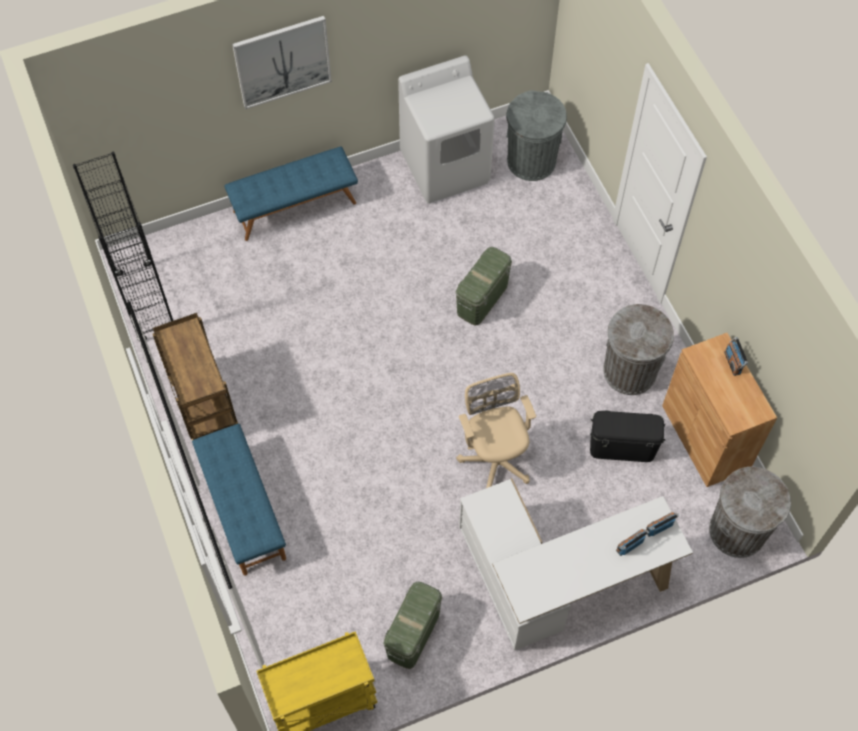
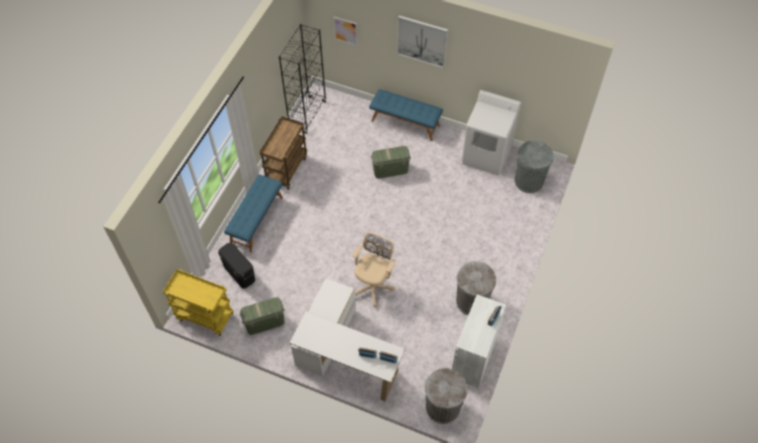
camera: 45 degrees right, 5 degrees down
green storage box [456,247,512,325] -> green storage box moved to [371,146,411,178]
black storage box [590,410,665,462] -> black storage box moved to [218,243,255,289]
brown cabinet [662,333,777,487] -> white cabinet [452,294,506,388]
none -> picture [333,17,358,46]

